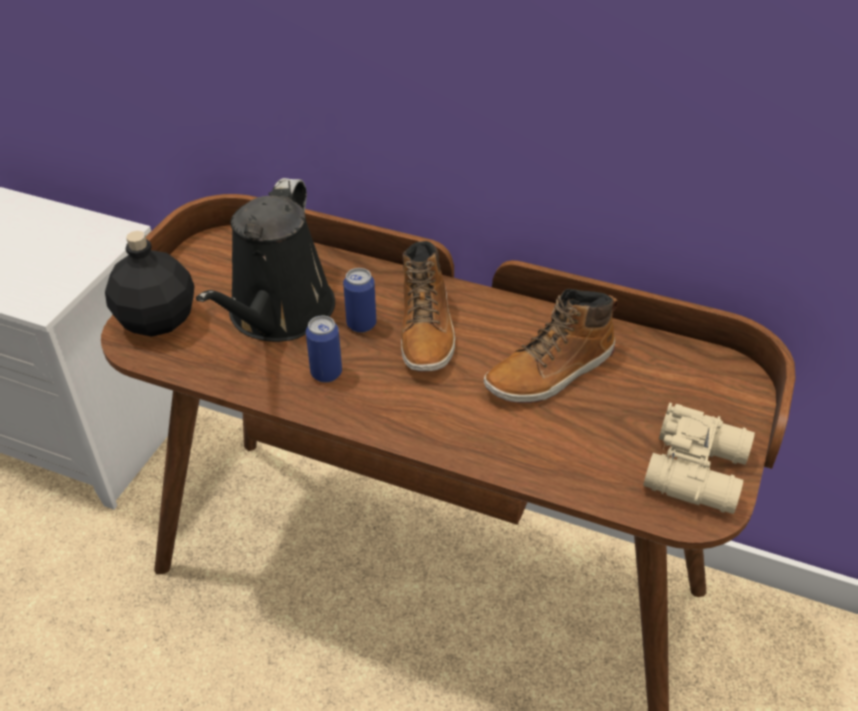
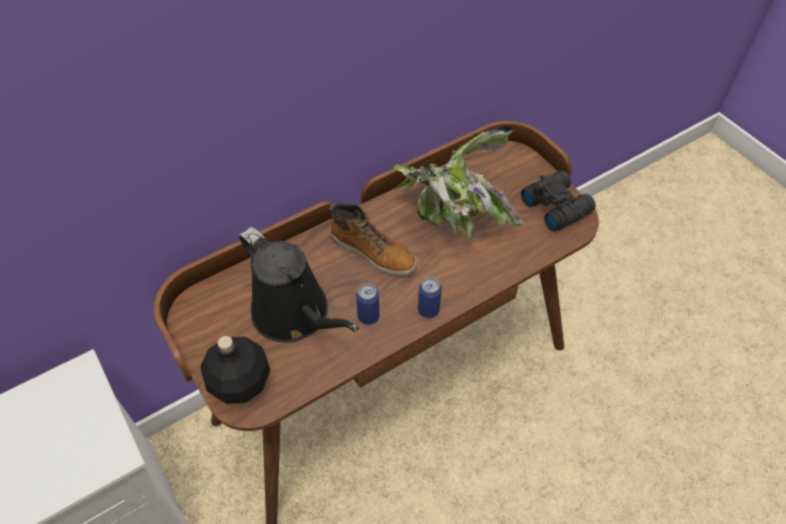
camera: 55 degrees left, 10 degrees up
can [343,268,376,333] -> can moved to [418,277,442,318]
boot [484,289,618,403] -> potted plant [391,126,524,240]
beige binoculars [643,403,755,514] -> black binoculars [521,171,596,231]

